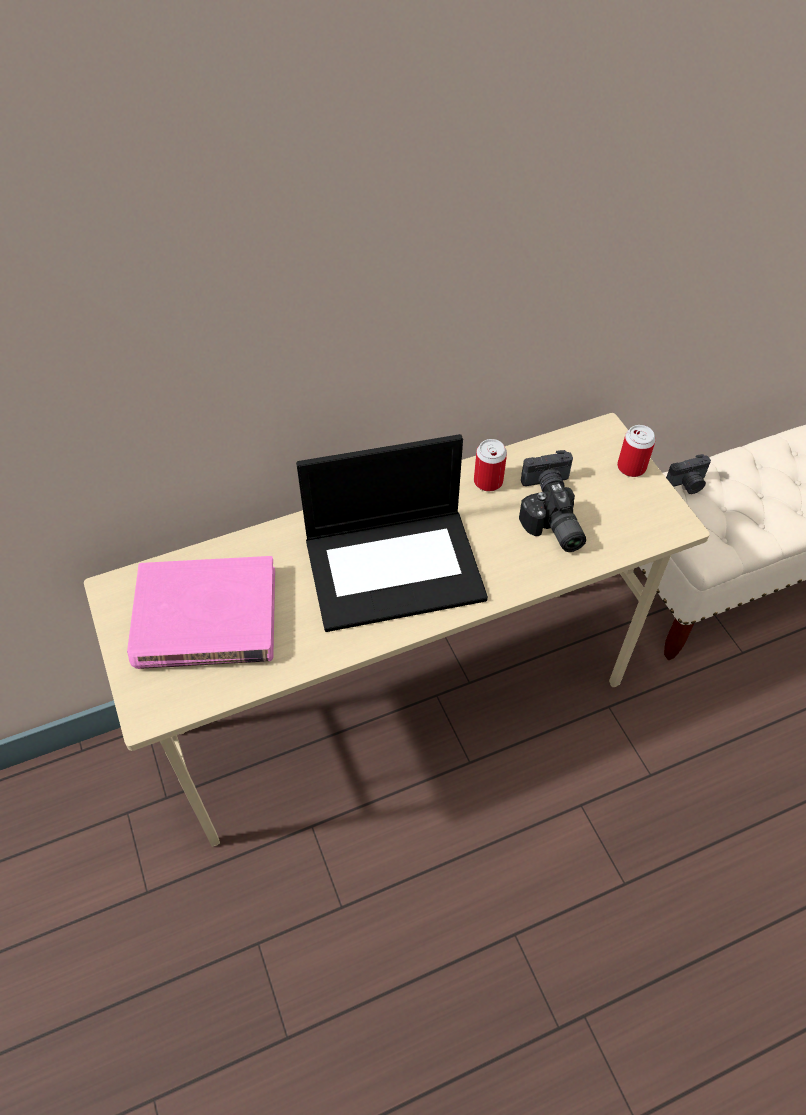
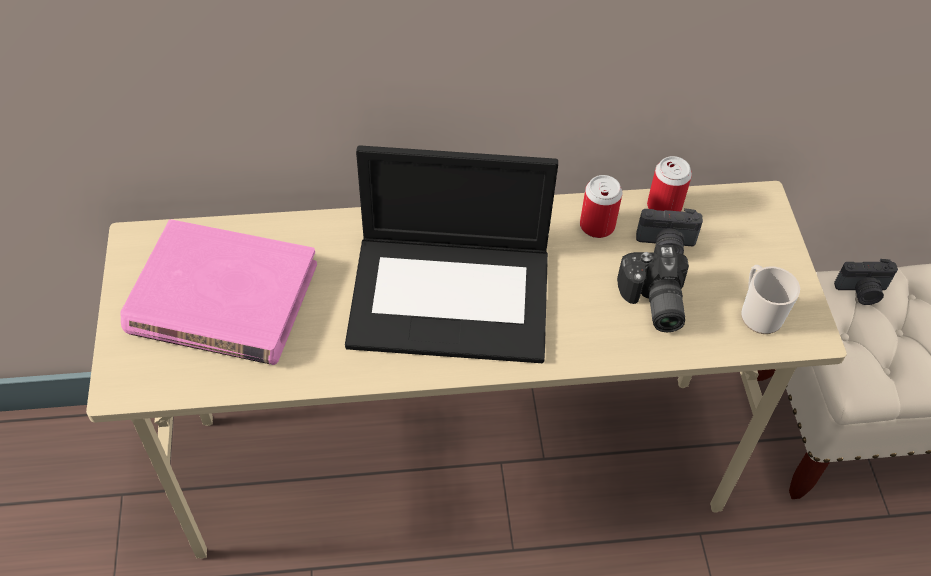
camera: 15 degrees right, 0 degrees up
can [617,425,656,477] -> can moved to [647,156,692,211]
none -> mug [741,265,800,334]

